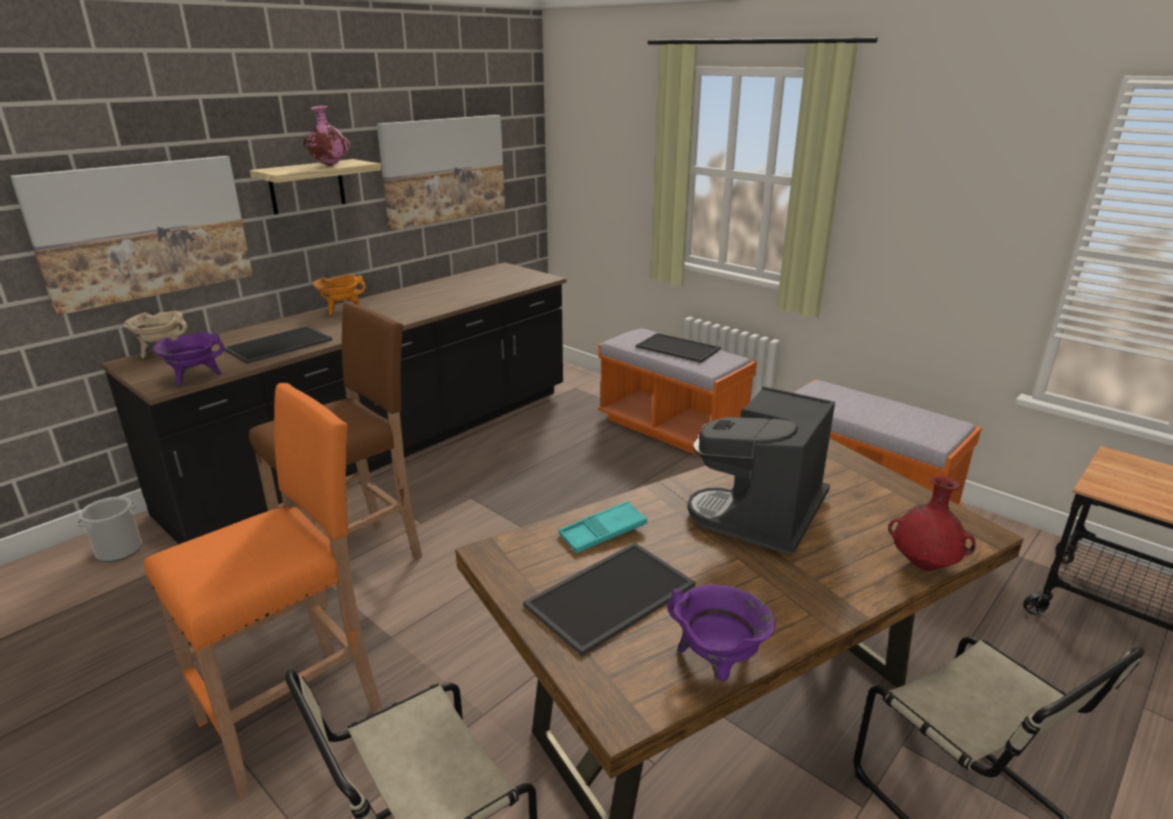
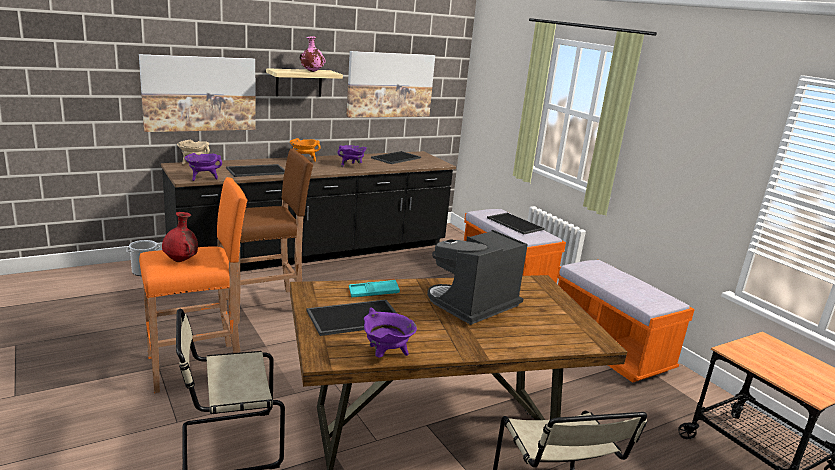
camera: 15 degrees right, 5 degrees down
red vase [888,476,976,571] -> red vase moved to [162,212,198,262]
none -> purple cooking pot [338,145,367,167]
none -> tray [371,151,421,164]

